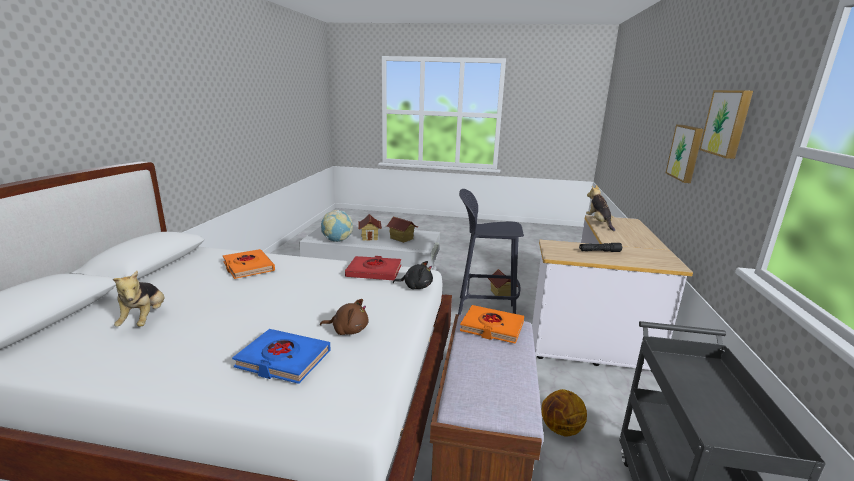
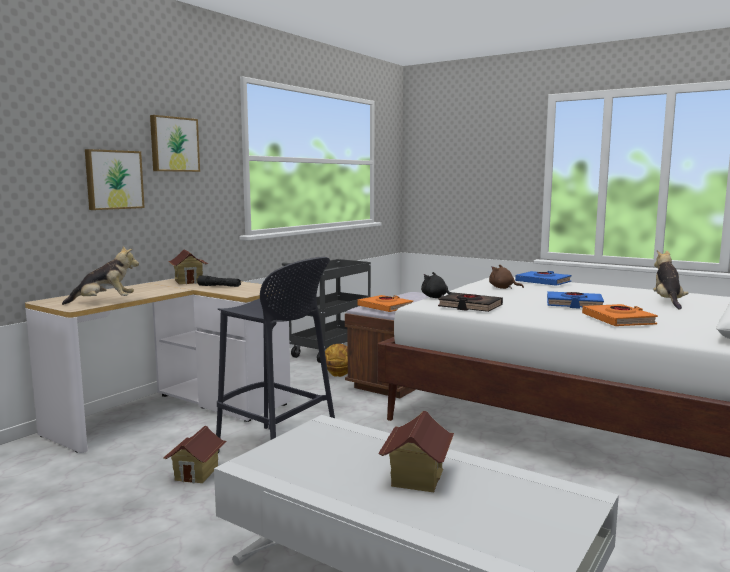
camera: 155 degrees left, 10 degrees down
globe [321,210,353,242] -> none
red book [345,256,401,280] -> black book [438,293,503,312]
toy house [386,217,418,243] -> toy house moved to [169,249,208,284]
plush toy [586,185,615,231] -> plush toy turned 120 degrees counterclockwise [62,246,139,305]
none -> blue book [547,291,604,309]

